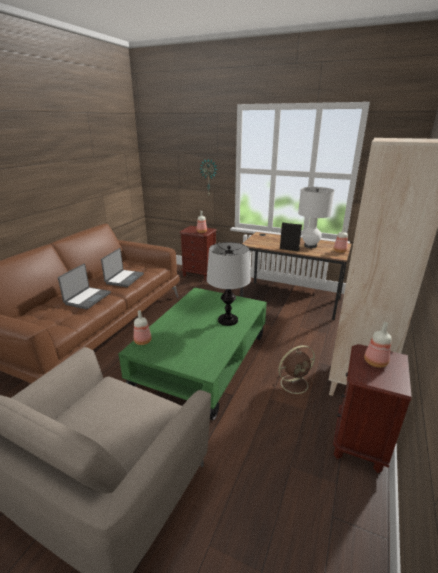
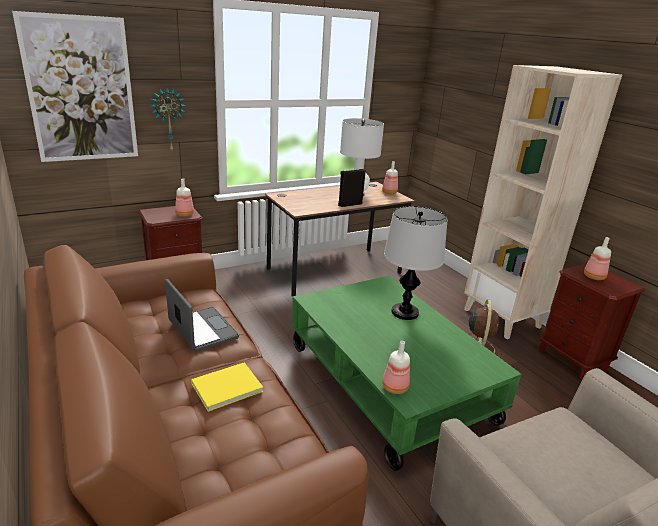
camera: 55 degrees left, 0 degrees up
laptop [58,264,111,309] -> yellow book [191,362,263,412]
none -> picture [12,11,138,162]

